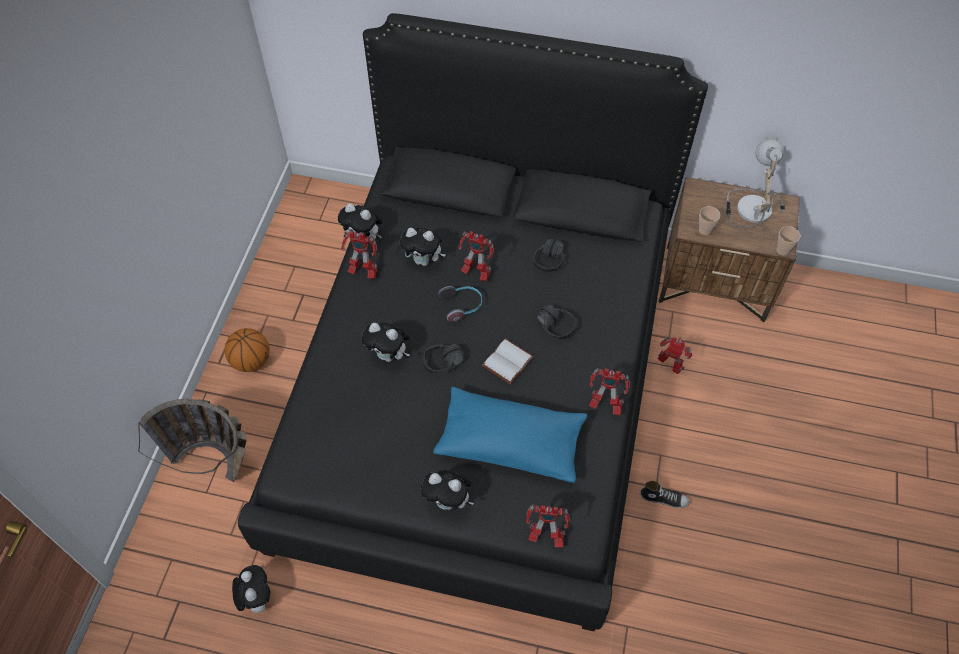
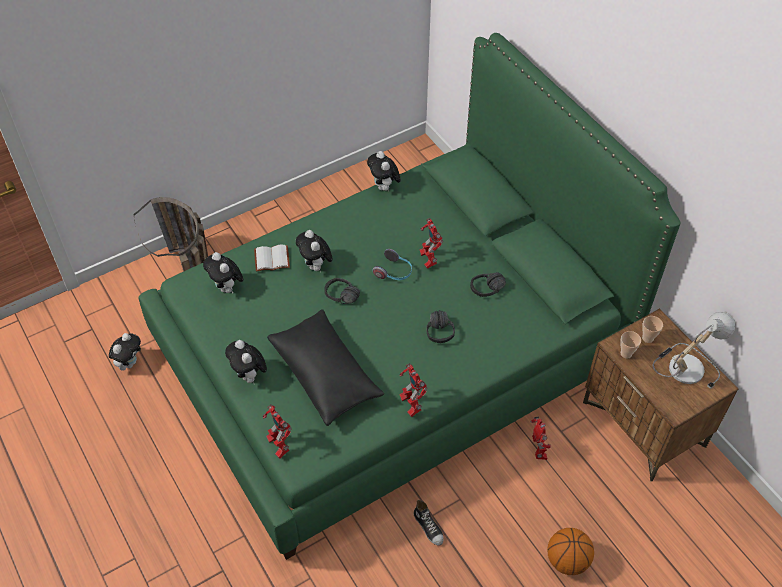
camera: 45 degrees right, 5 degrees down
basketball [224,328,270,372] -> basketball moved to [547,528,594,575]
black bed [238,13,708,631] -> green bed [139,33,680,560]
toy robot [341,231,377,279] -> none
plush toy [400,228,446,266] -> plush toy moved to [203,252,243,293]
blue pillow [433,387,587,483] -> black pillow [267,309,384,426]
white book [482,338,534,384] -> white book moved to [254,245,290,272]
cup [777,226,800,255] -> cup moved to [642,316,663,343]

